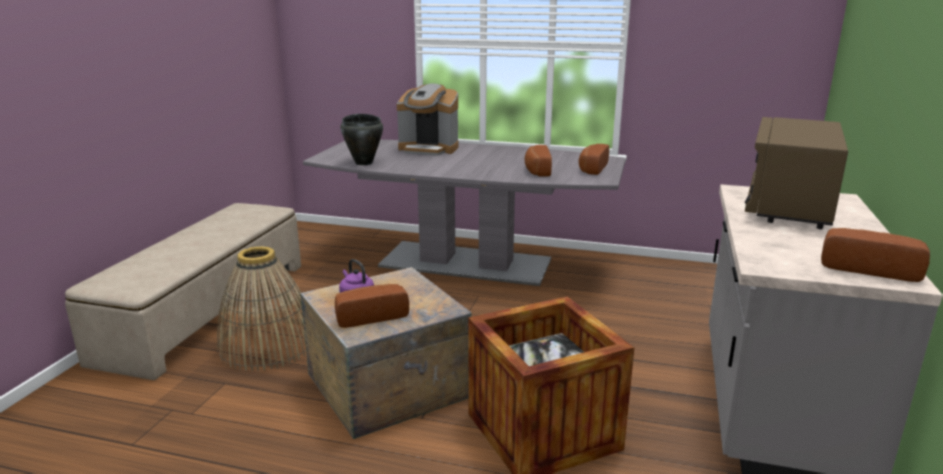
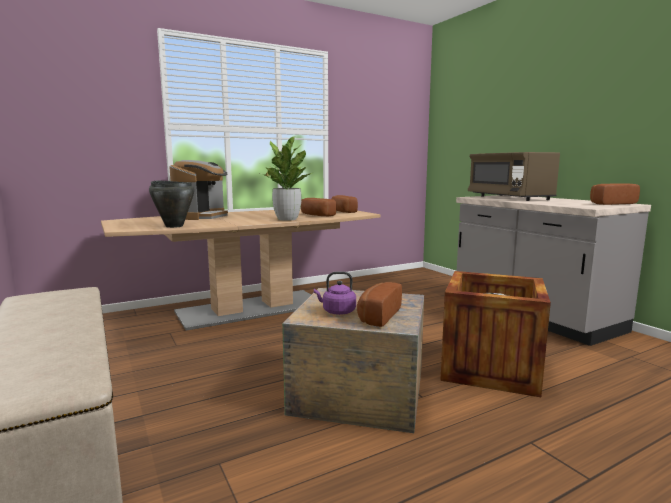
camera: 45 degrees left, 10 degrees down
basket [217,246,306,371] -> none
grey dining table [303,140,626,286] -> brown dining table [101,209,380,331]
coffee machine [397,84,458,156] -> coffee machine turned 45 degrees counterclockwise [169,160,228,220]
none -> potted plant [260,137,312,221]

